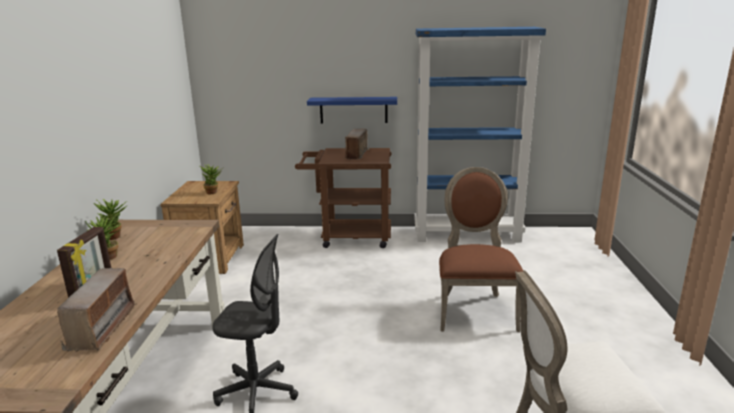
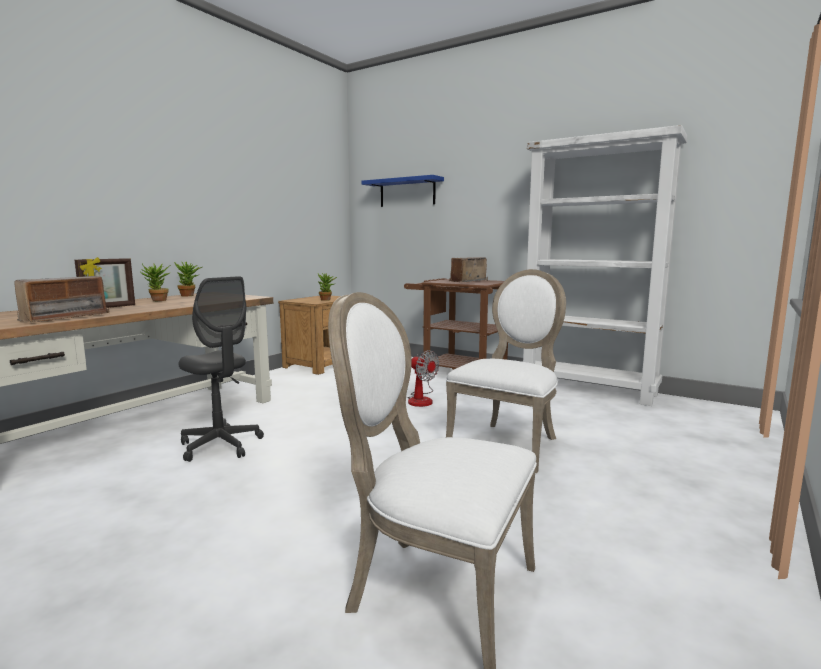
camera: 30 degrees right, 10 degrees down
blue shelf [307,97,397,123] -> blue shelf moved to [362,175,444,207]
blue bookcase [414,27,546,243] -> white bookcase [523,125,687,406]
brown chair [439,167,523,332] -> white chair [446,269,566,473]
none -> fan [408,350,440,407]

